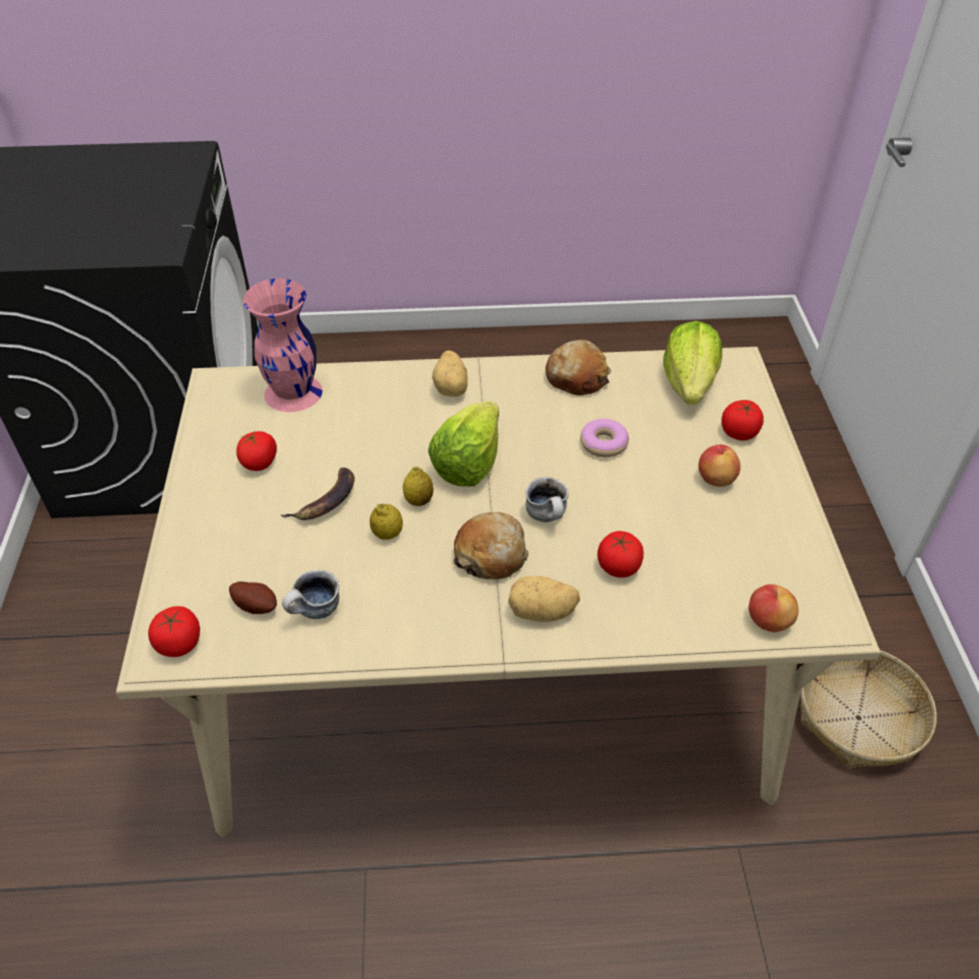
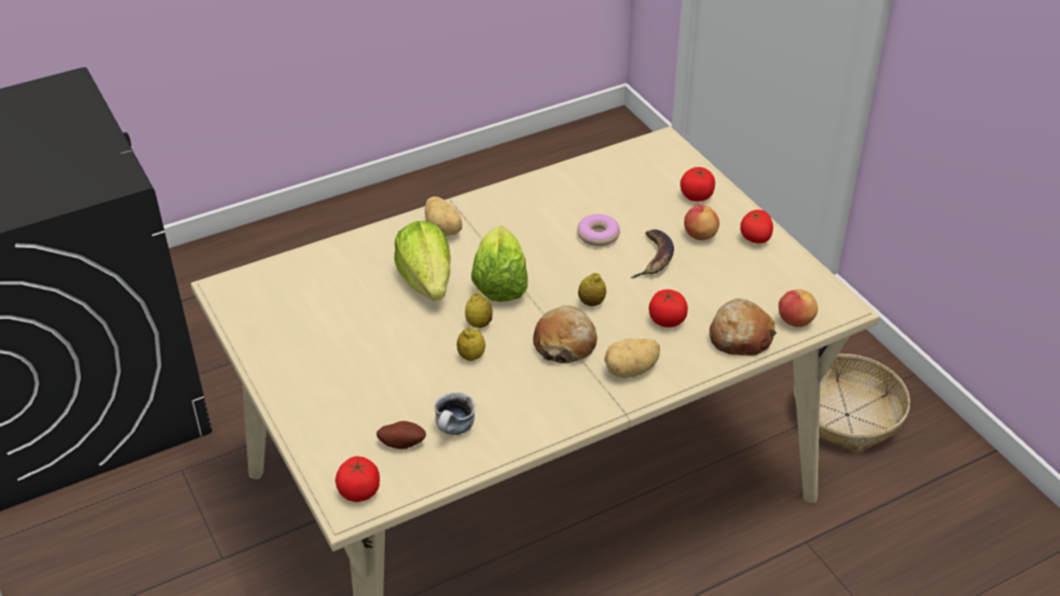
camera: 25 degrees left, 5 degrees down
tomato [236,431,277,471] -> tomato moved to [740,210,773,244]
pink vase [243,279,323,412] -> none
banana [281,467,355,520] -> banana moved to [631,230,674,278]
mug [525,477,569,522] -> lemon [578,273,606,306]
bread [545,340,611,396] -> bread moved to [709,299,776,356]
lettuce [663,321,722,405] -> lettuce moved to [394,221,451,301]

